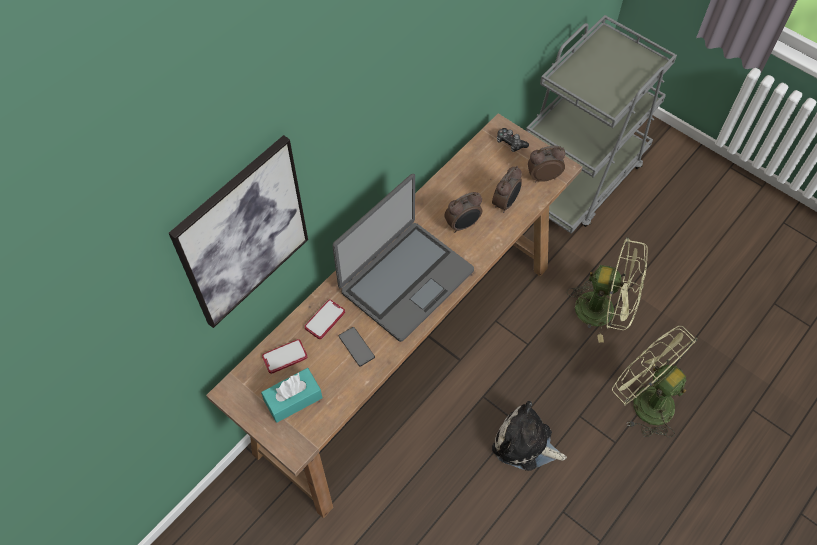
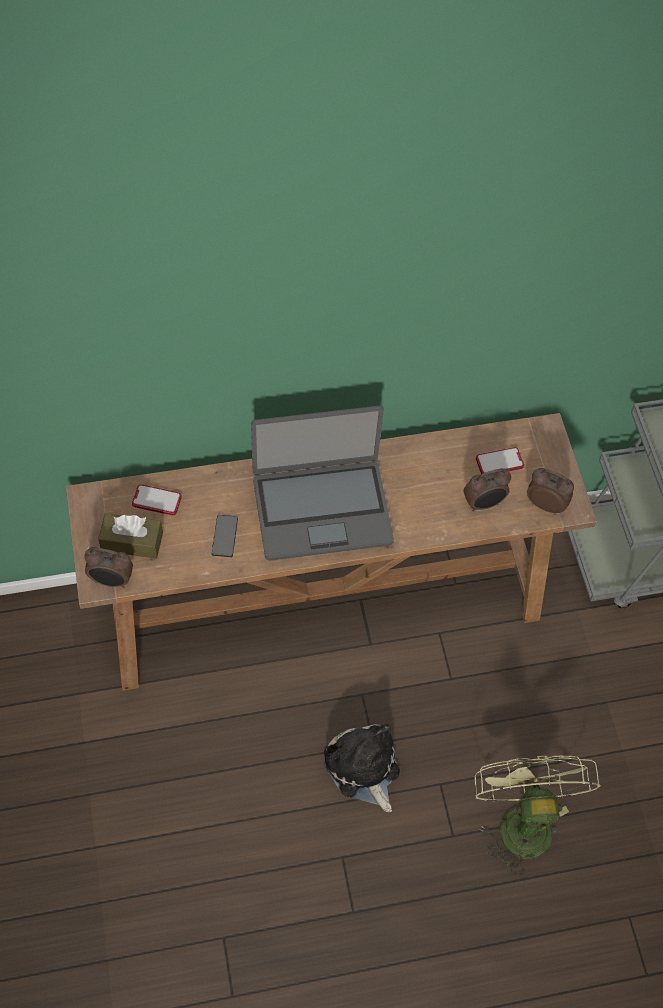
camera: 35 degrees right, 0 degrees up
picture [169,135,308,328] -> none
turquoise tissue box [261,368,322,423] -> brown tissue box [98,513,163,559]
phone [304,300,345,339] -> phone moved to [476,447,524,474]
alarm clock [444,192,482,233] -> alarm clock moved to [85,547,133,588]
game controller [497,128,529,152] -> none
green fan [567,237,648,343] -> none

